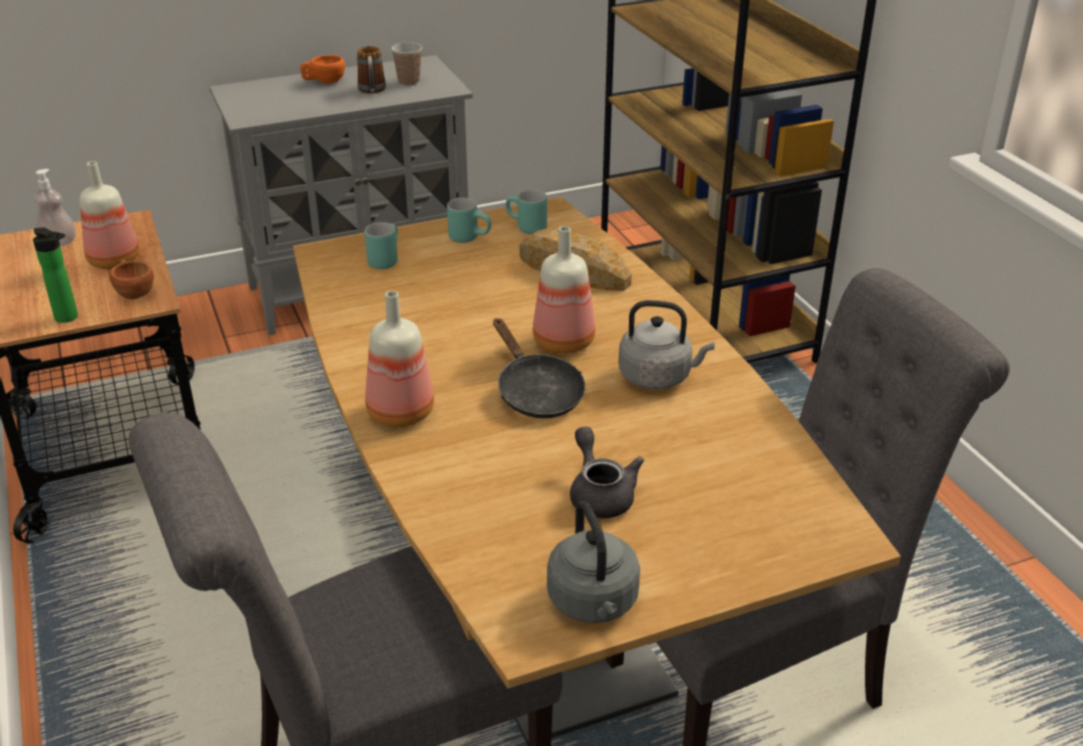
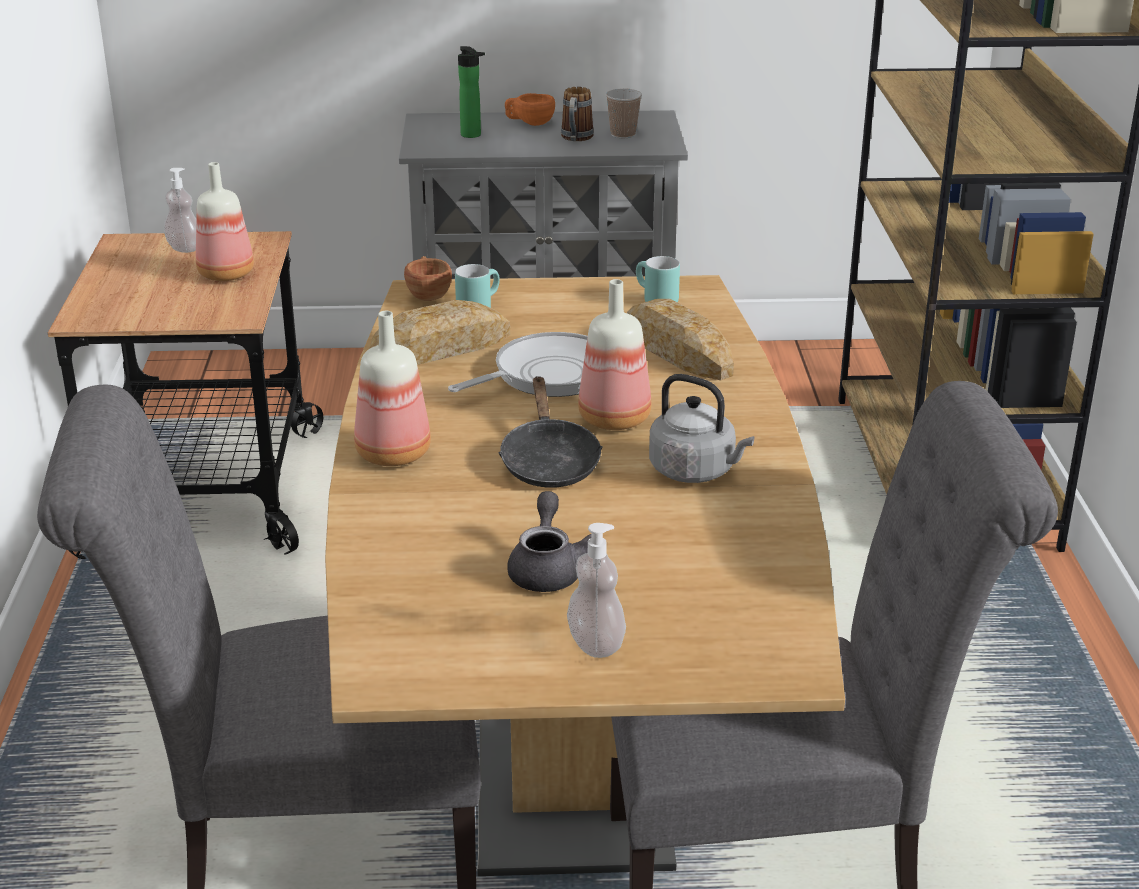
camera: 20 degrees right, 5 degrees down
bottle [33,227,78,323] -> bottle moved to [458,46,485,138]
brown cup [109,259,154,299] -> brown cup moved to [404,256,452,301]
turquoise mug [447,198,491,243] -> none
grey kettle [547,501,640,623] -> none
none -> bread [369,300,510,365]
none -> frying pan [448,332,588,397]
none -> soap dispenser [567,523,626,658]

